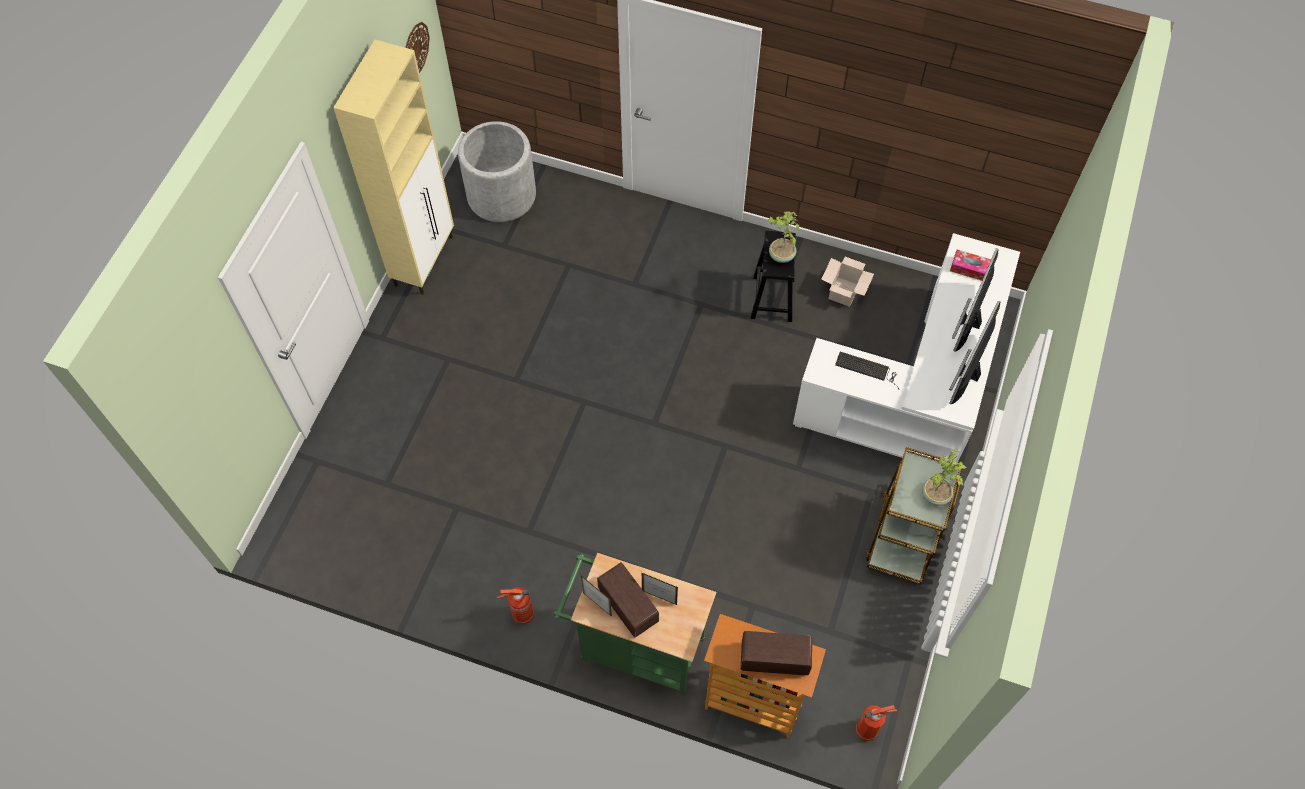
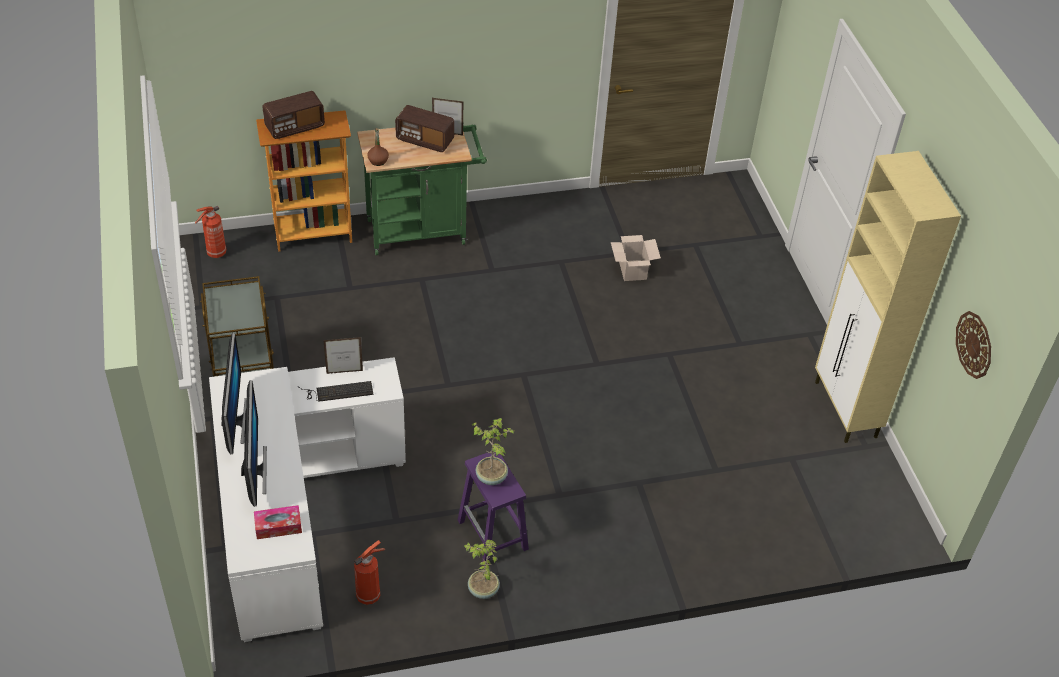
camera: 145 degrees right, 15 degrees down
grey planter [458,121,536,222] -> none
fire extinguisher [497,587,534,625] -> fire extinguisher moved to [354,540,385,605]
picture frame [642,573,678,605] -> picture frame moved to [323,337,363,374]
black stool [751,231,796,322] -> purple stool [458,452,529,566]
cardboard box [821,257,874,307] -> cardboard box moved to [611,235,661,281]
potted plant [922,449,967,506] -> potted plant moved to [464,540,500,599]
none -> brown bottle [367,128,389,166]

